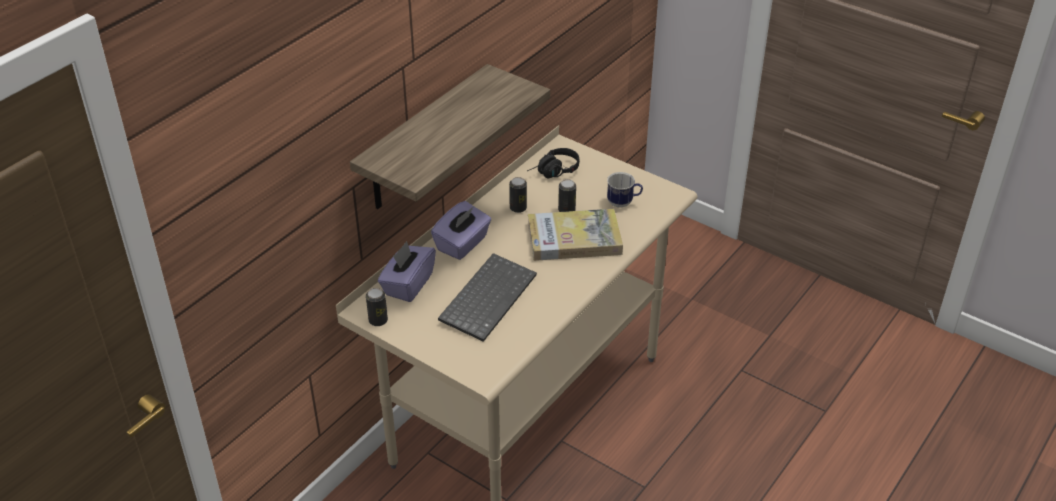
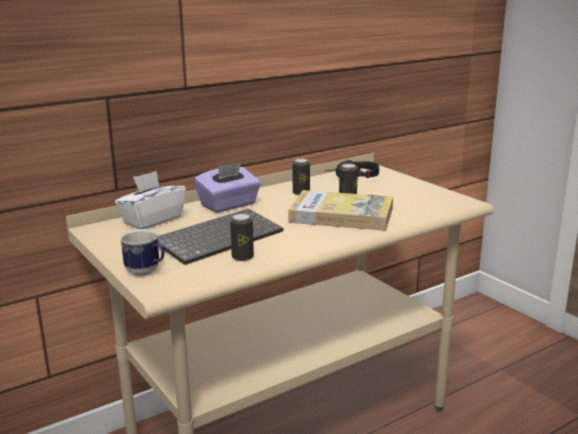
camera: 20 degrees right, 20 degrees down
shelf [350,64,550,209] -> none
can [366,288,388,326] -> can moved to [230,213,254,261]
purple tissue box [378,241,436,302] -> white tissue box [115,171,186,229]
mug [607,172,643,208] -> mug moved to [120,229,164,276]

